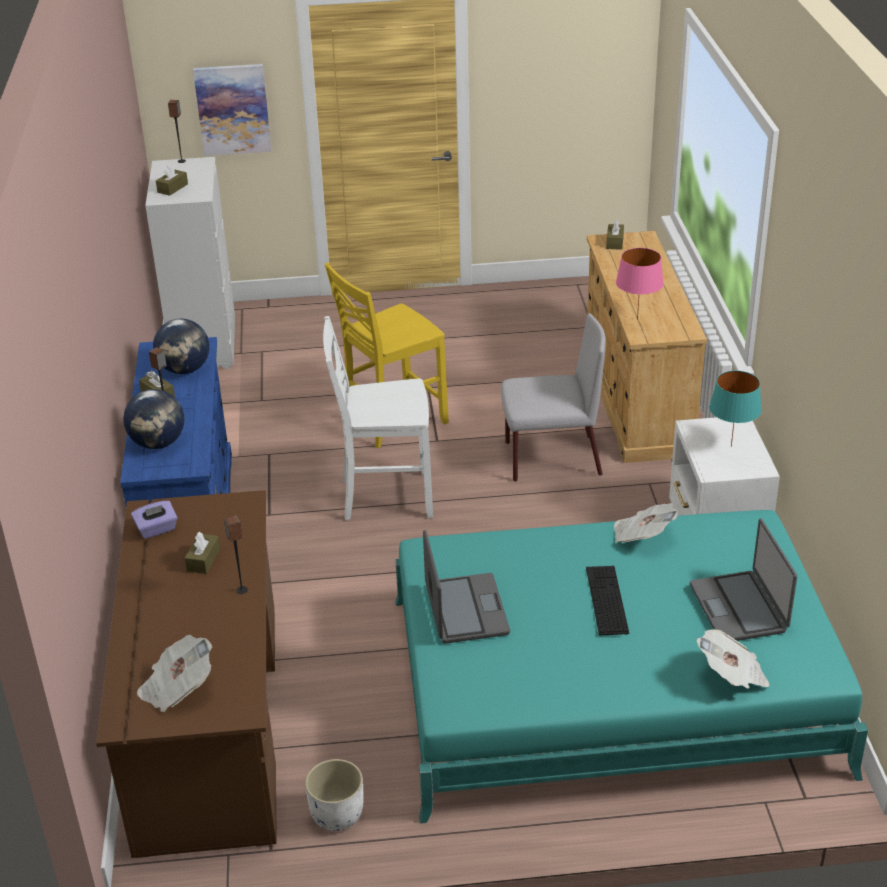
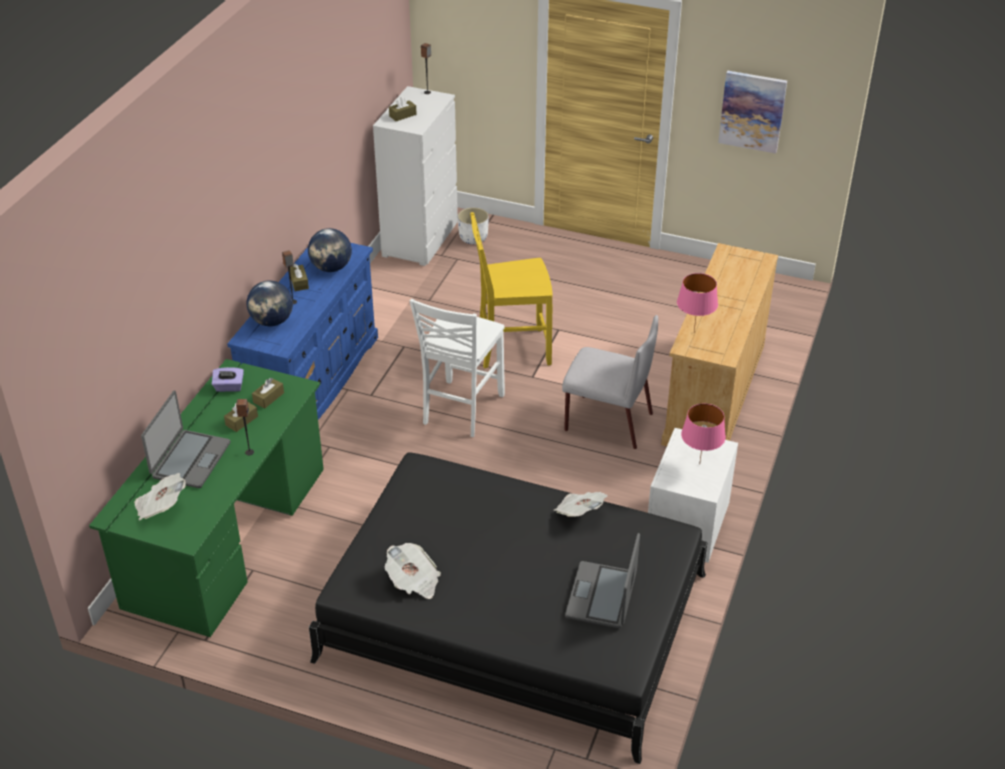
camera: 25 degrees right, 5 degrees up
brown desk [96,490,277,858] -> green desk [89,359,324,637]
picture [193,64,271,156] -> picture moved to [718,70,787,154]
white planter [305,759,364,831] -> white planter moved to [458,208,489,244]
white chair [323,316,433,520] -> white chair turned 90 degrees counterclockwise [410,299,505,437]
turquoise bed [395,510,868,824] -> black bed [309,452,708,764]
laptop [423,530,510,644] -> laptop moved to [141,390,230,488]
keyboard [586,566,629,636] -> none
brown tissue box [606,219,624,250] -> brown tissue box moved to [252,378,284,409]
newspaper [697,629,770,688] -> newspaper moved to [384,543,441,599]
turquoise table lamp [709,371,762,447] -> pink table lamp [681,403,726,465]

